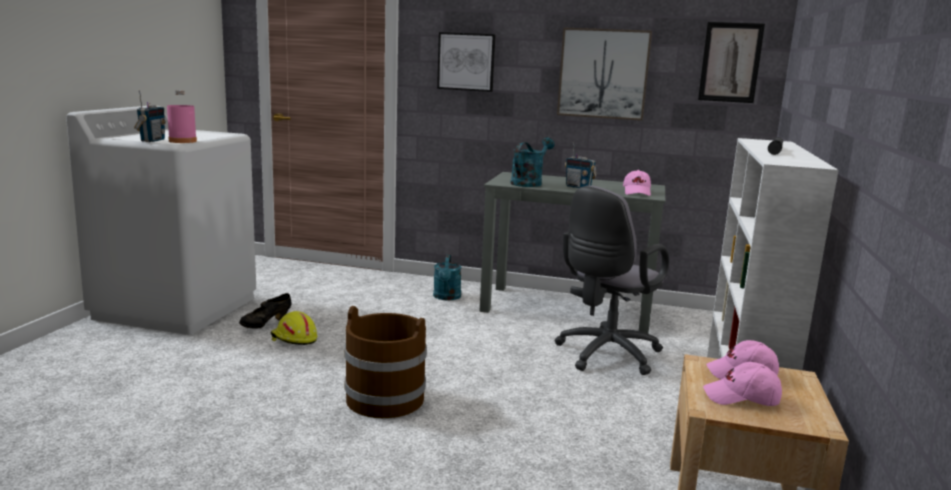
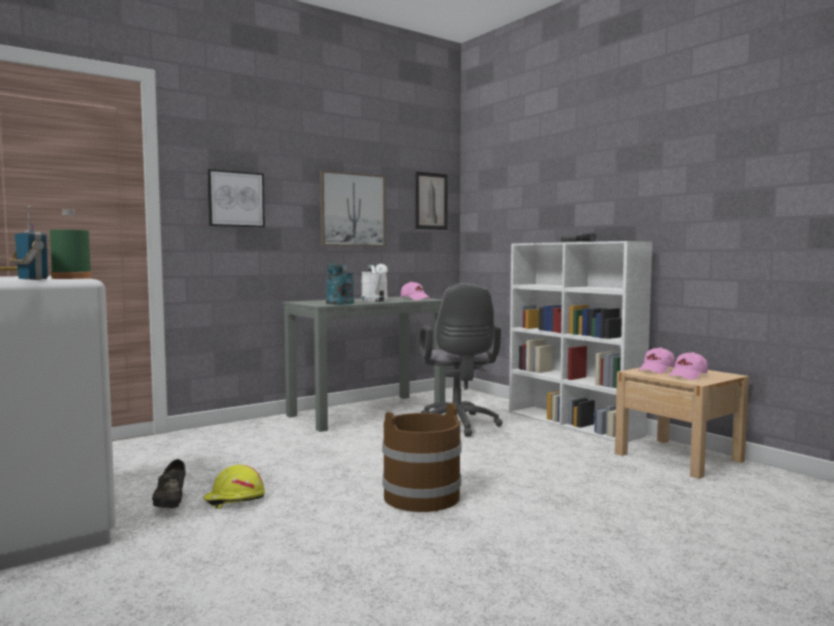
camera: 50 degrees left, 10 degrees down
pink bottle [167,90,197,143] -> green bottle [50,209,92,279]
turquoise watering can [433,254,461,300] -> none
radio [565,142,597,188] -> white watering can [361,264,388,302]

